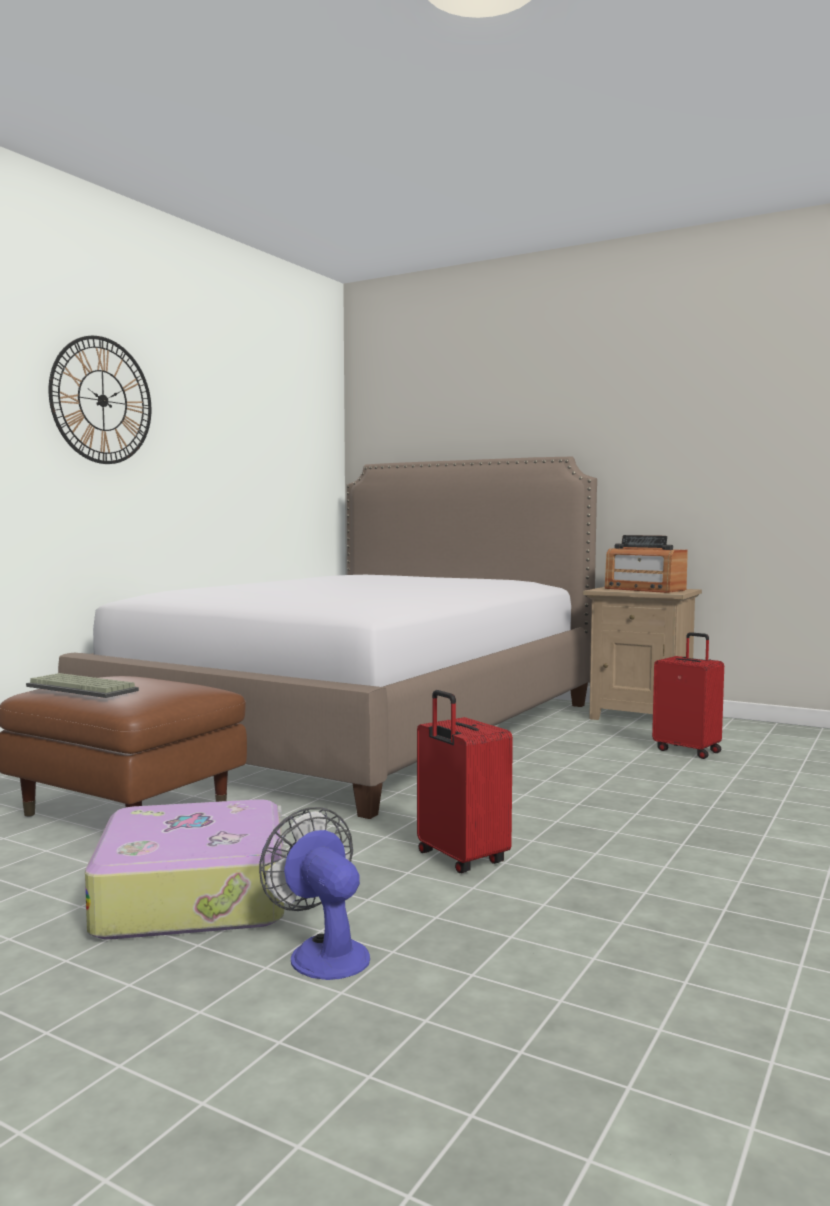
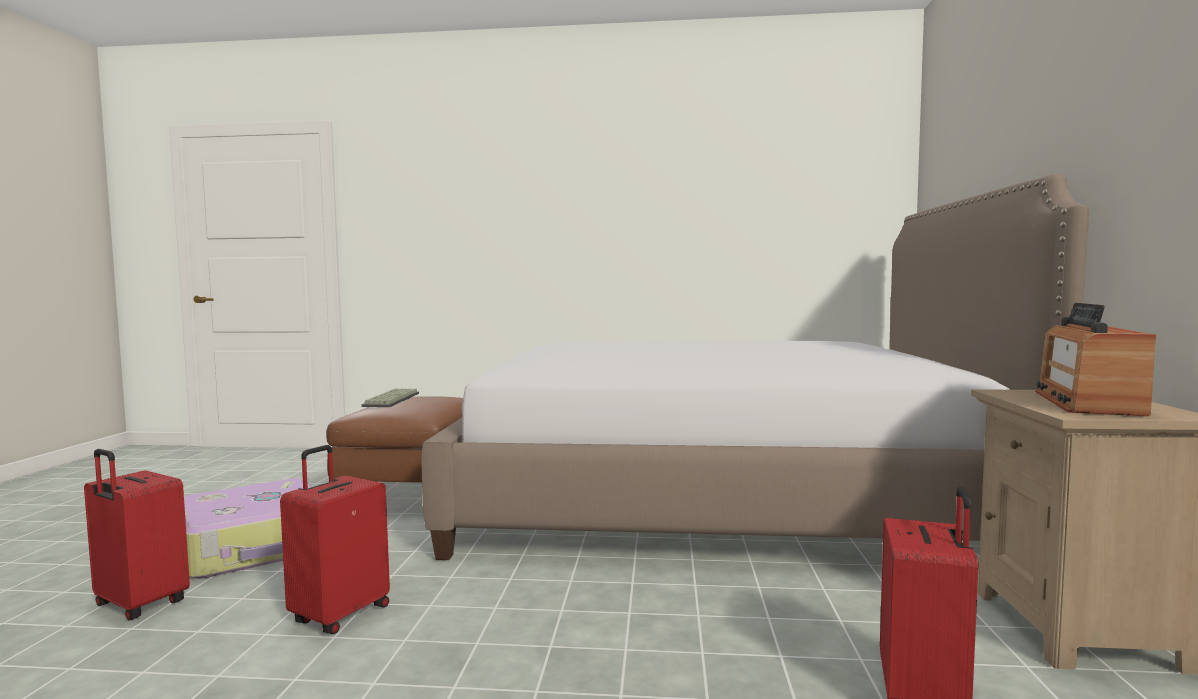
camera: 65 degrees right, 0 degrees up
wall clock [49,336,151,464] -> none
fan [259,807,370,980] -> red suitcase [84,449,190,620]

